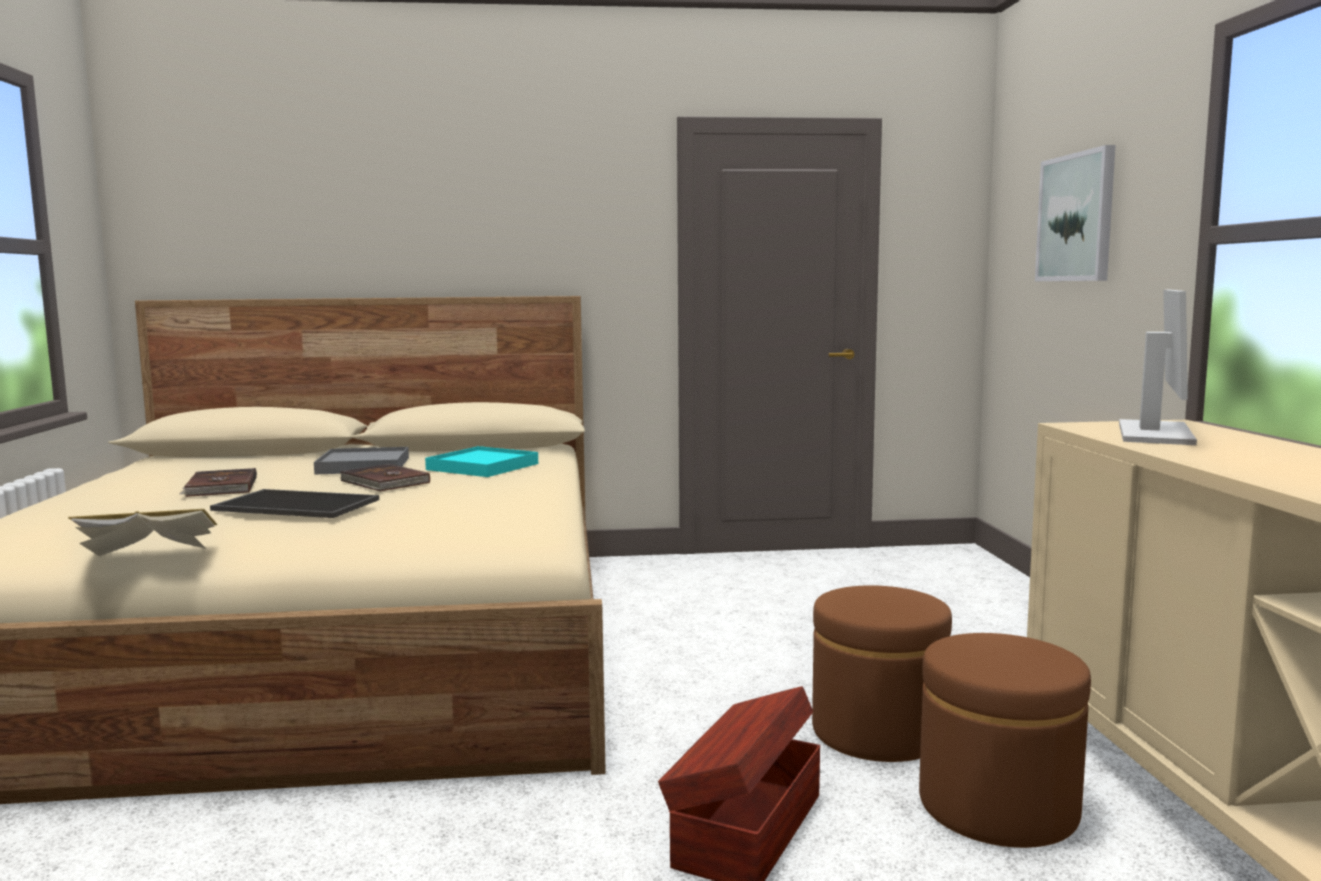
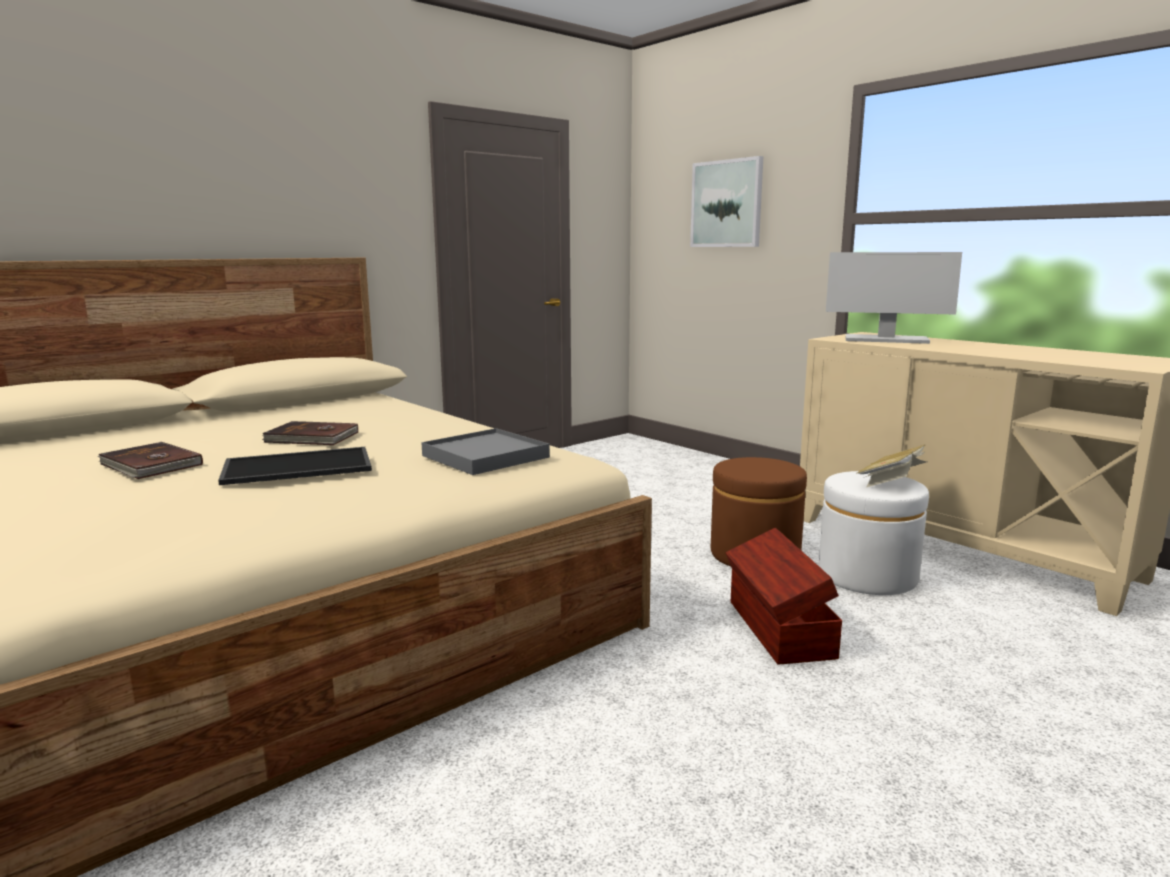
camera: 35 degrees left, 5 degrees up
book [68,509,217,556] -> book moved to [856,445,927,487]
grey tray [314,447,409,475] -> grey tray moved to [421,428,550,475]
turquoise tray [425,446,538,477] -> none
brown ottoman [919,633,1091,848] -> white ottoman [819,471,929,595]
monitor [1119,289,1197,445] -> monitor turned 120 degrees clockwise [826,252,962,344]

